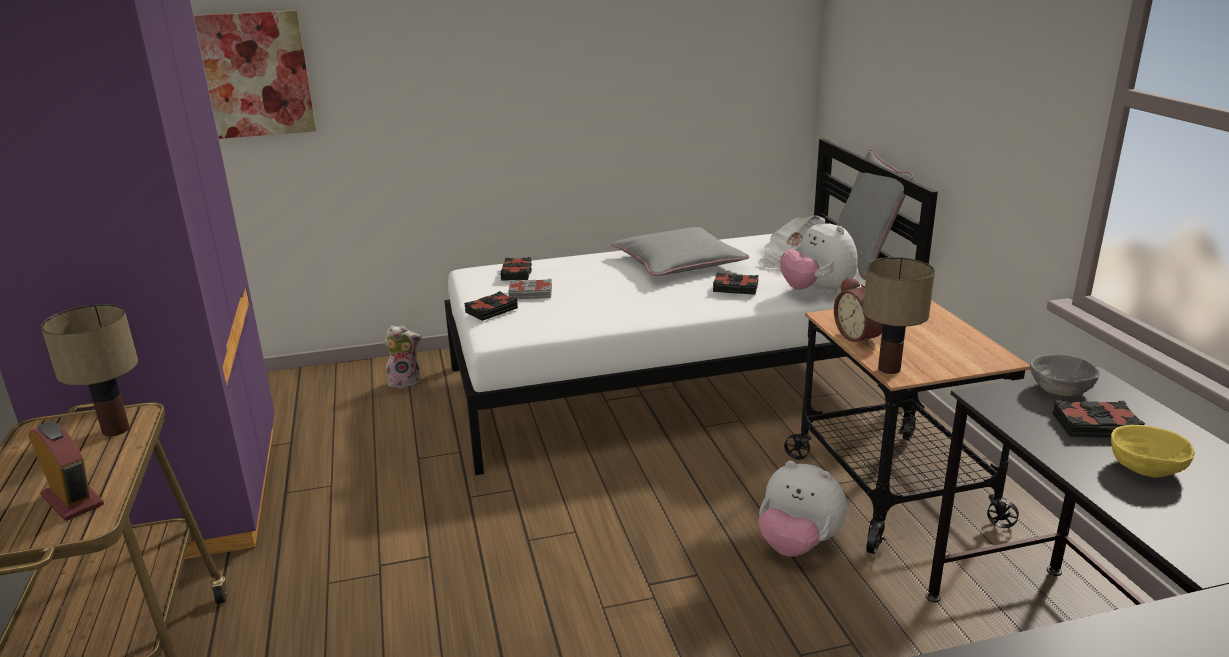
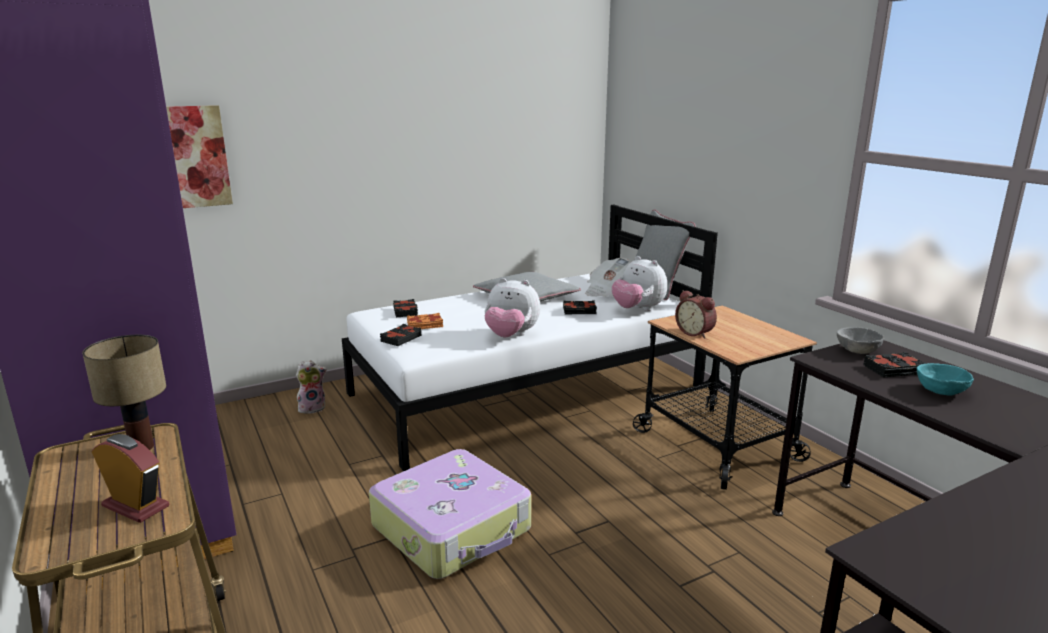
camera: 15 degrees left, 5 degrees down
grey book [508,279,552,299] -> orange book [407,313,443,329]
plush toy [758,461,847,557] -> plush toy moved to [485,278,541,337]
table lamp [863,257,935,374] -> none
yellow bowl [1111,425,1195,478] -> turquoise bowl [917,363,974,396]
none -> suitcase [369,449,531,579]

